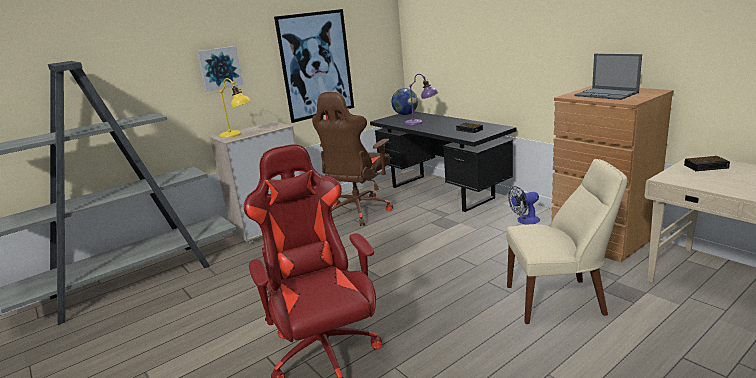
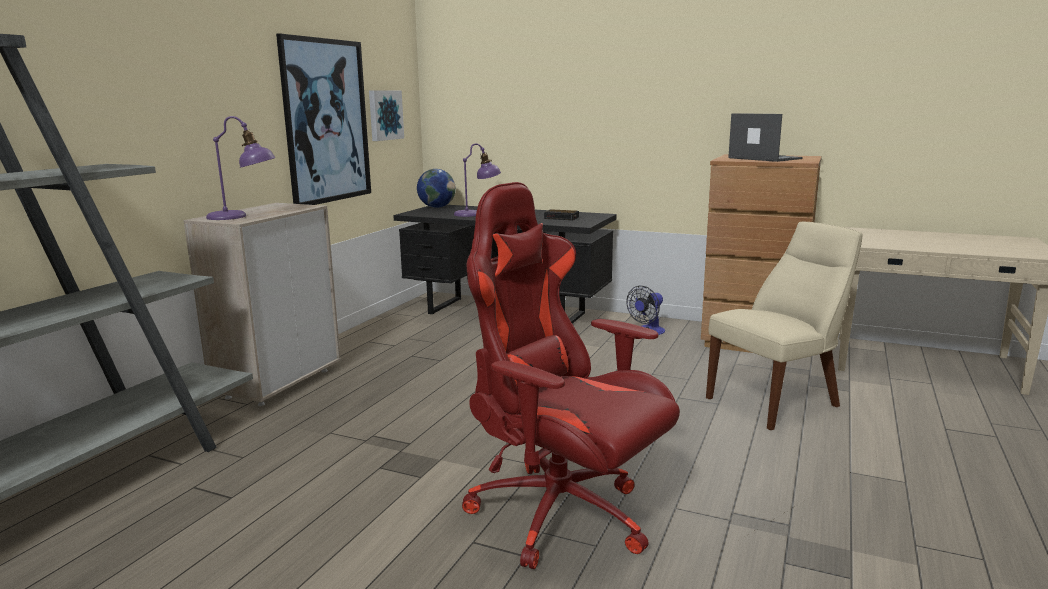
camera: 30 degrees left, 5 degrees down
picture [197,46,243,92] -> picture moved to [369,90,404,141]
yellow table lamp [219,78,251,138] -> purple table lamp [206,116,276,220]
brown office chair [312,92,393,226] -> none
laptop [574,54,642,100] -> laptop turned 150 degrees counterclockwise [728,113,803,162]
alarm clock [684,156,730,171] -> none

